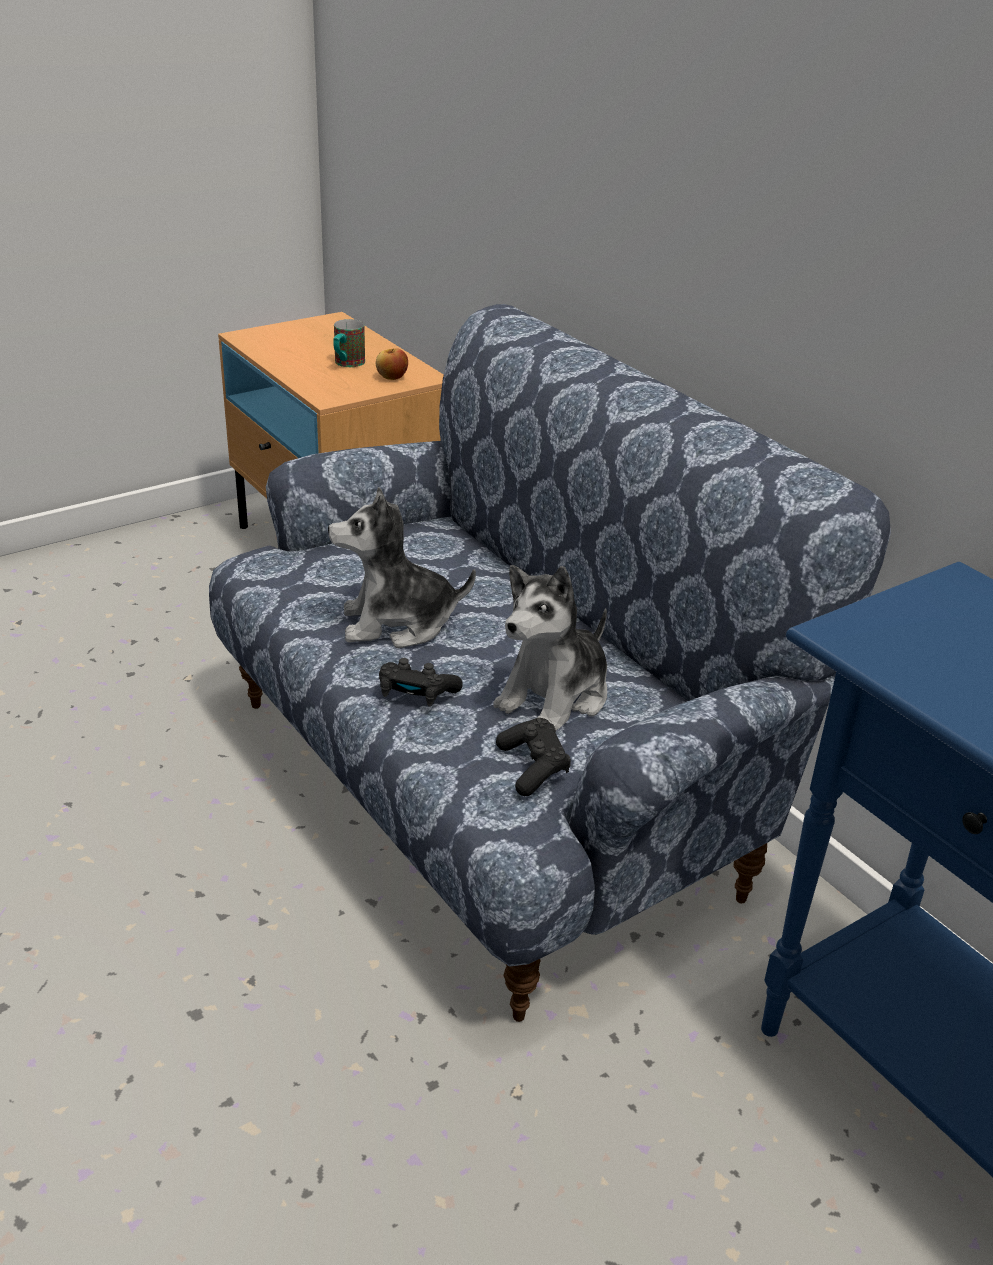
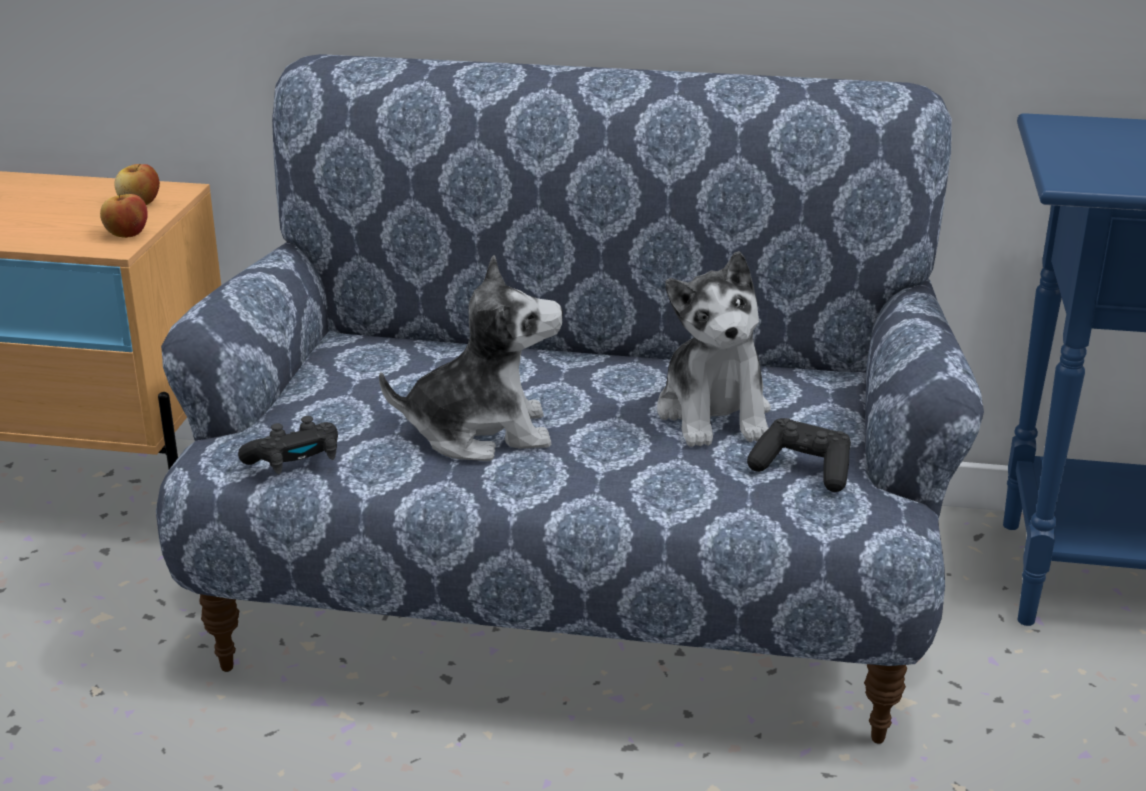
camera: 45 degrees left, 5 degrees down
plush toy [328,487,476,648] -> plush toy turned 135 degrees counterclockwise [379,255,563,461]
mug [333,319,365,367] -> none
black game controller [379,658,463,707] -> black game controller moved to [238,416,338,474]
none -> apple [100,194,148,238]

